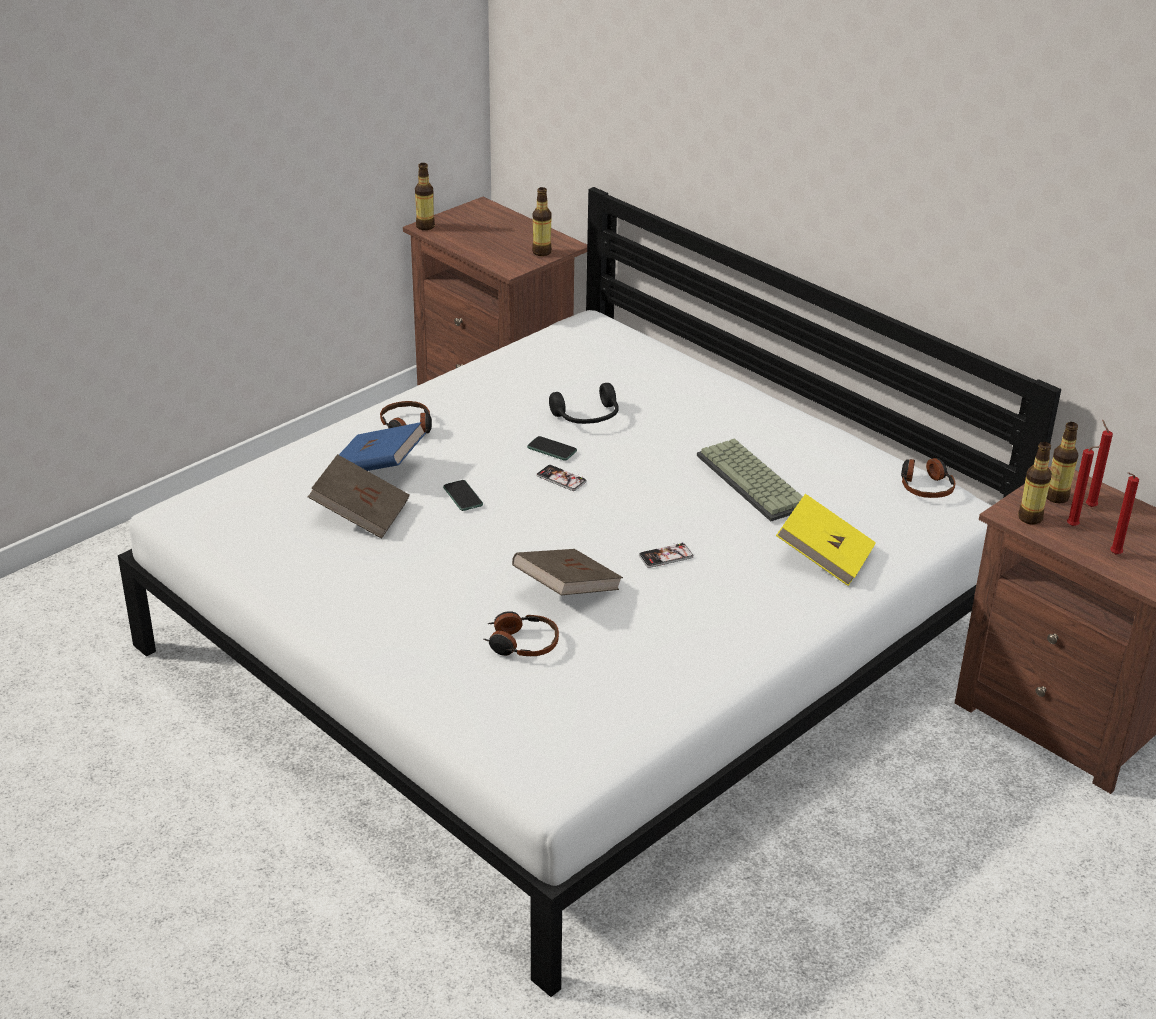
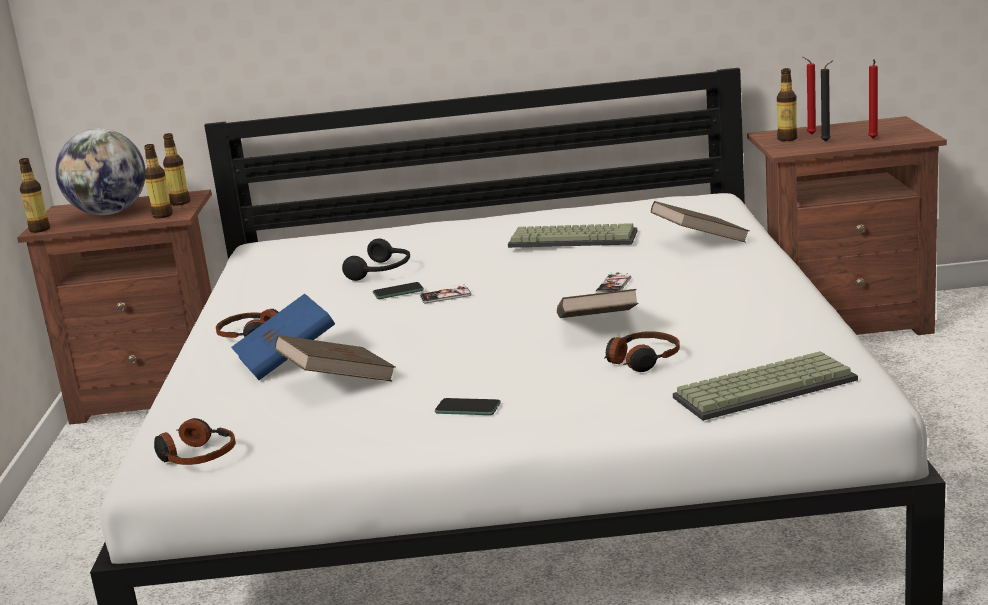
camera: 45 degrees left, 15 degrees down
phone [443,480,483,511] -> phone moved to [435,398,501,415]
yellow book [776,494,876,586] -> brown book [651,201,750,243]
headphones [901,458,956,498] -> headphones moved to [154,418,236,465]
bottle [1018,442,1052,524] -> bottle moved to [144,144,173,219]
red candle [1067,446,1100,526] -> black candle [821,60,834,142]
none -> globe [55,129,146,215]
none -> keyboard [673,351,858,421]

